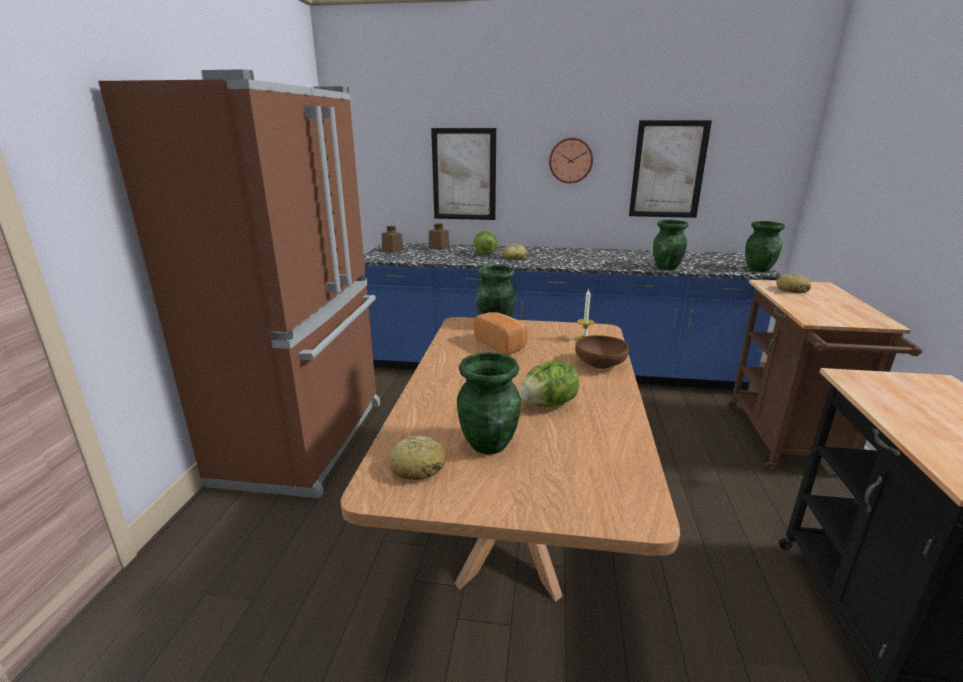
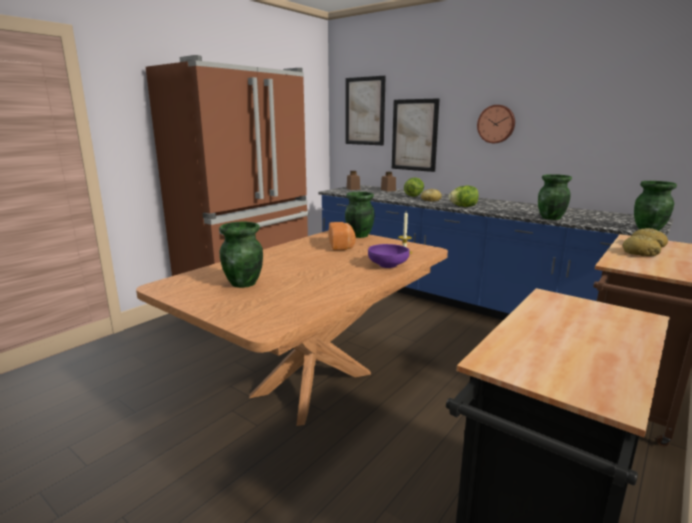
camera: 30 degrees right, 5 degrees down
bread [390,436,446,480] -> bread moved to [623,235,661,256]
lettuce [519,360,579,407] -> lettuce moved to [448,186,479,207]
brown bowl [575,335,629,369] -> purple bowl [368,244,410,268]
picture [629,120,712,218] -> picture moved to [346,76,386,145]

